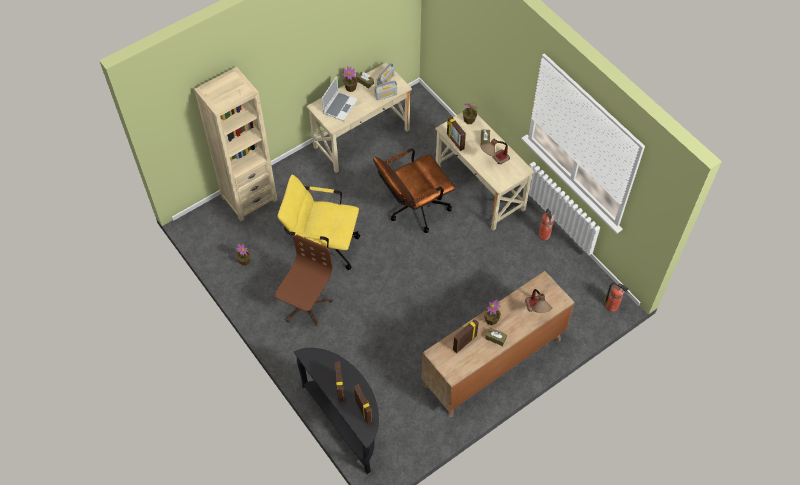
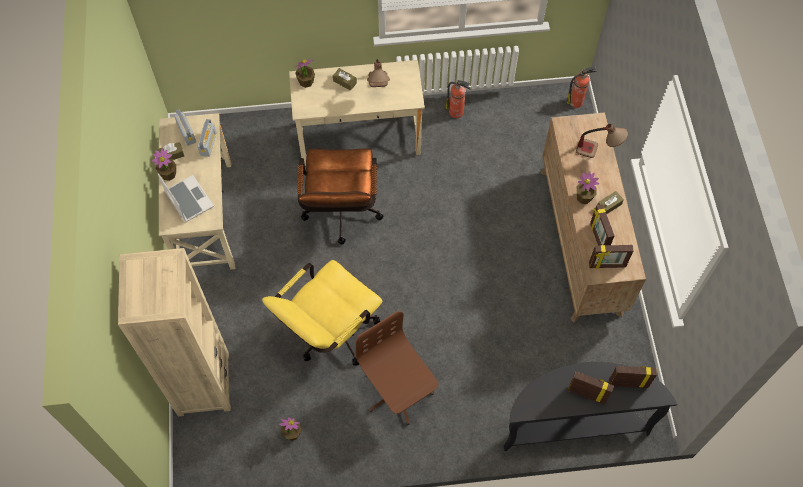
camera: 60 degrees left, 5 degrees up
picture frame [447,116,466,151] -> picture frame moved to [589,245,634,269]

